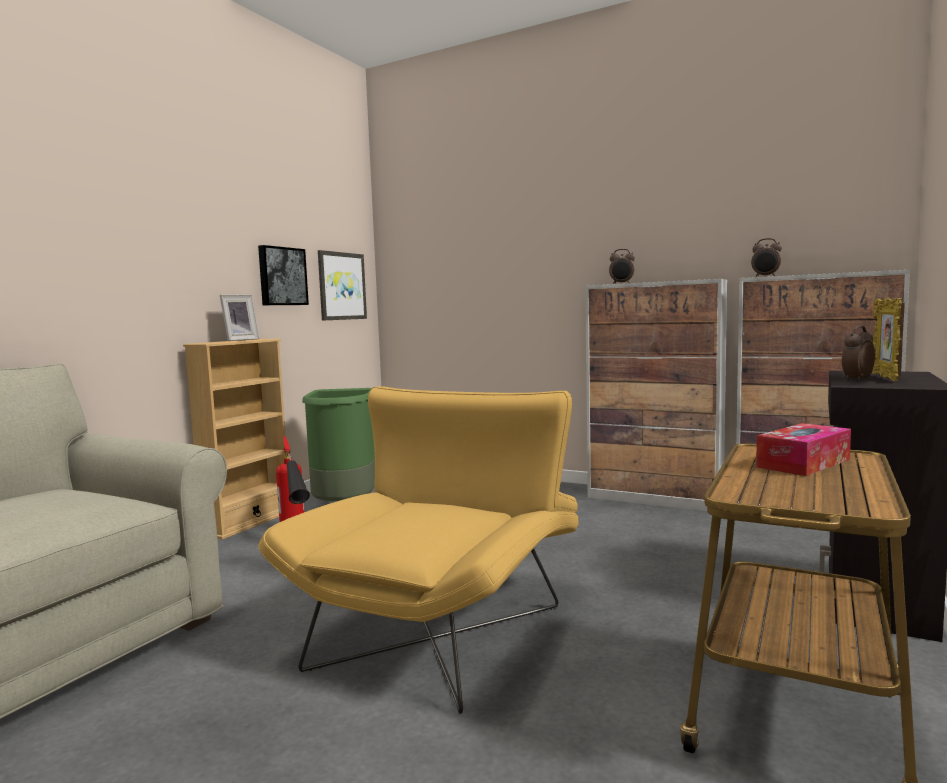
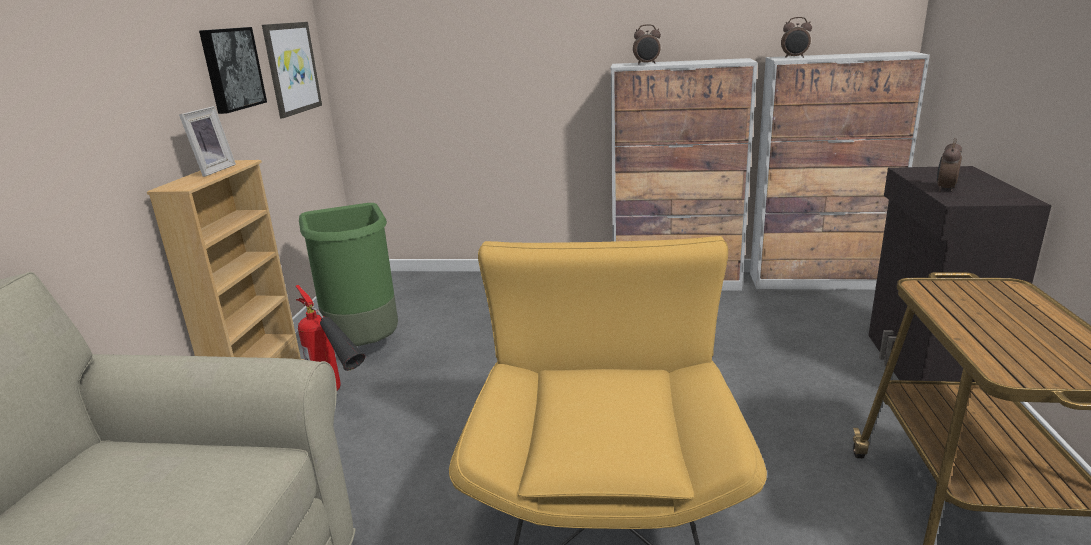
camera: 20 degrees left, 15 degrees up
tissue box [756,423,851,476] -> none
picture frame [871,298,905,381] -> none

